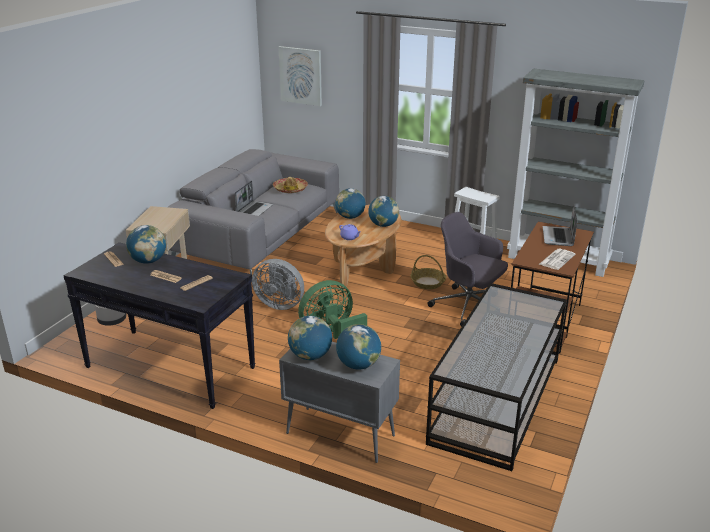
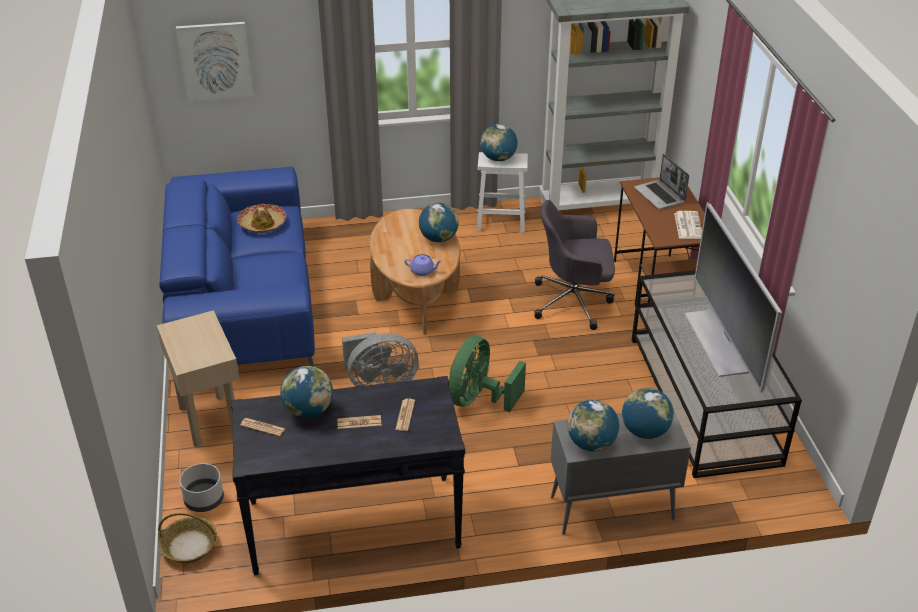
camera: 35 degrees left, 10 degrees up
grey sofa [168,149,339,274] -> blue sofa [159,167,315,367]
laptop [235,180,273,216] -> none
globe [335,188,365,219] -> globe moved to [481,124,517,161]
basket [410,255,446,289] -> basket moved to [158,513,217,563]
none -> television [684,202,782,392]

